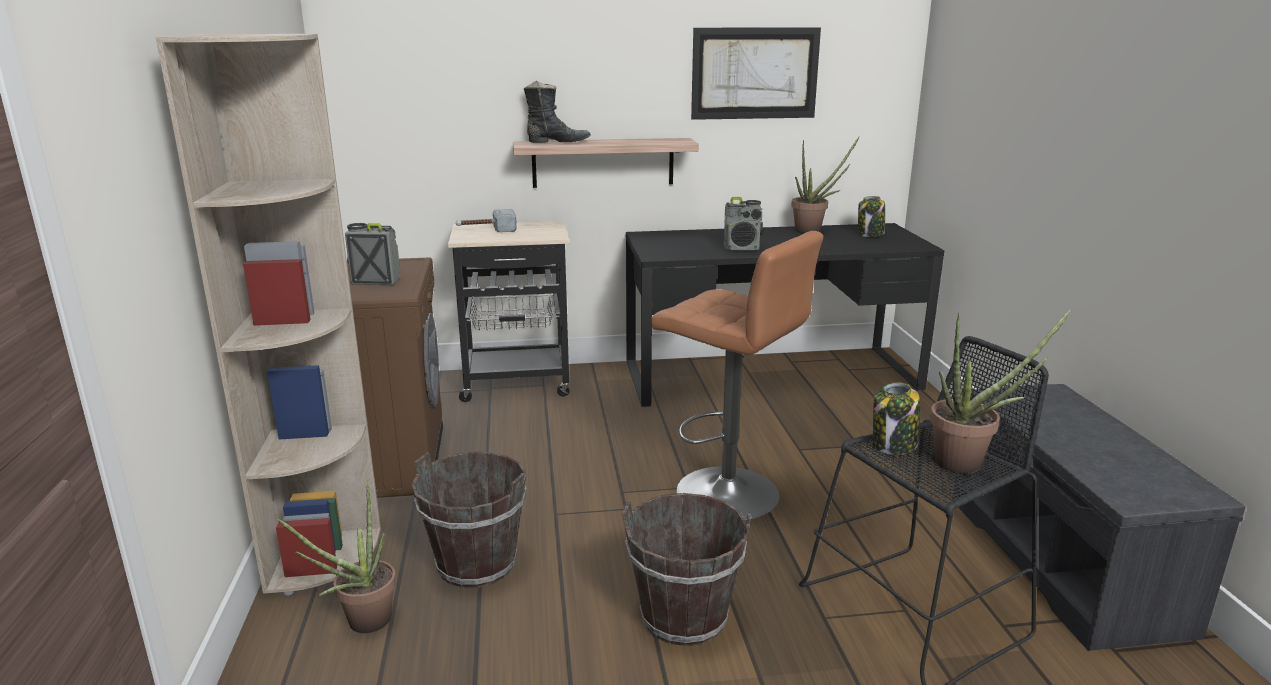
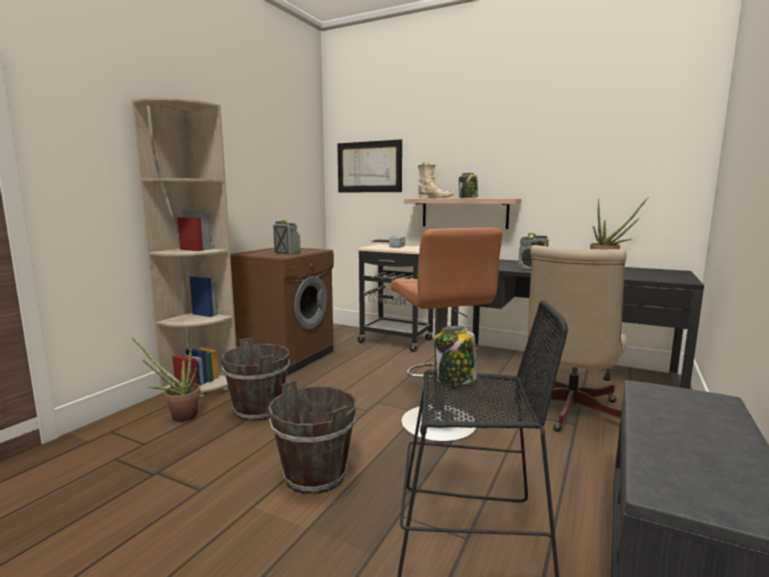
camera: 35 degrees right, 10 degrees down
black boot [524,81,591,143] -> beige boot [418,162,453,198]
picture [691,27,821,120] -> picture moved to [337,139,402,193]
jar [858,196,885,237] -> jar moved to [459,173,478,198]
potted plant [930,310,1071,474] -> none
none -> beige office chair [514,245,627,432]

